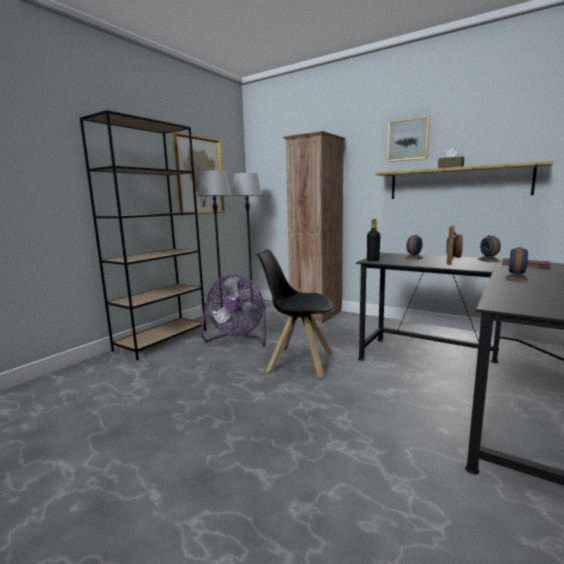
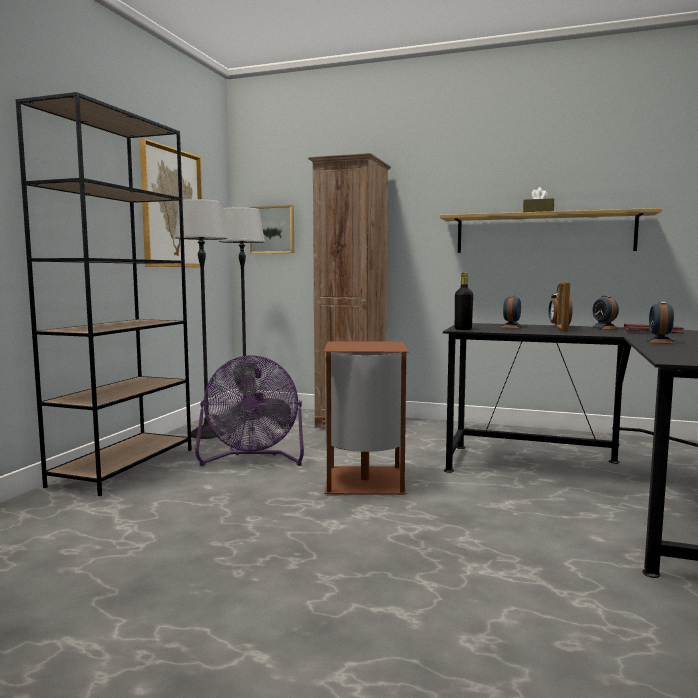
camera: 15 degrees left, 5 degrees down
black chair [256,250,334,378] -> brown trash can [324,341,409,495]
picture [387,116,430,162] -> picture moved to [249,205,294,254]

